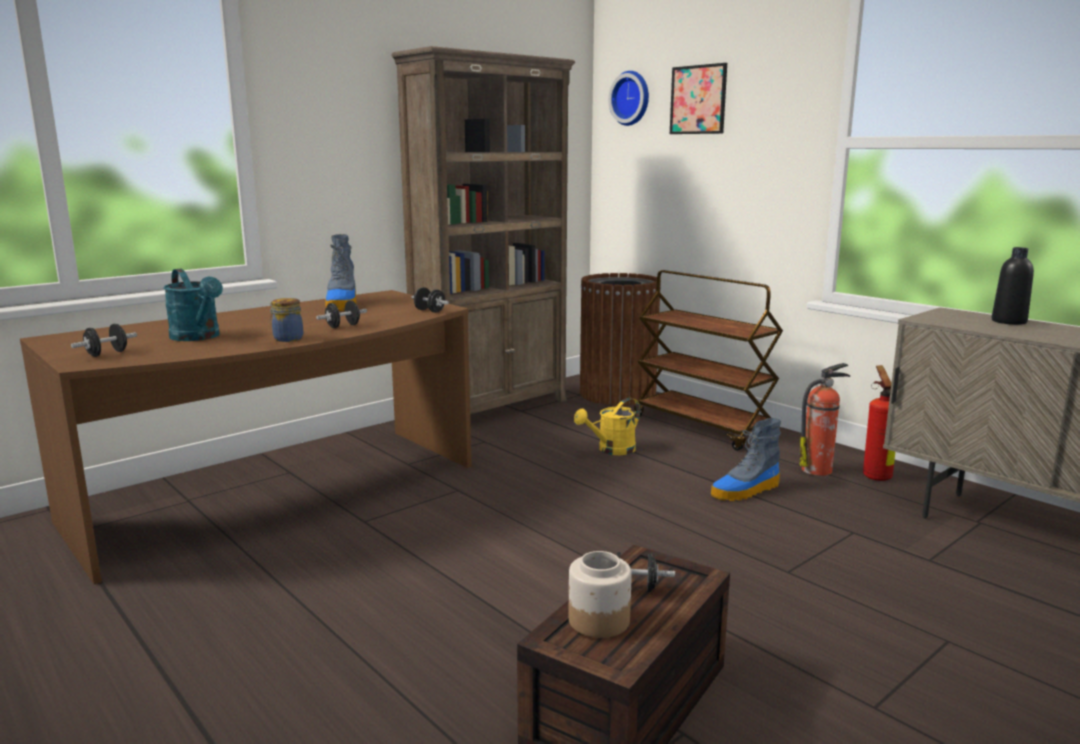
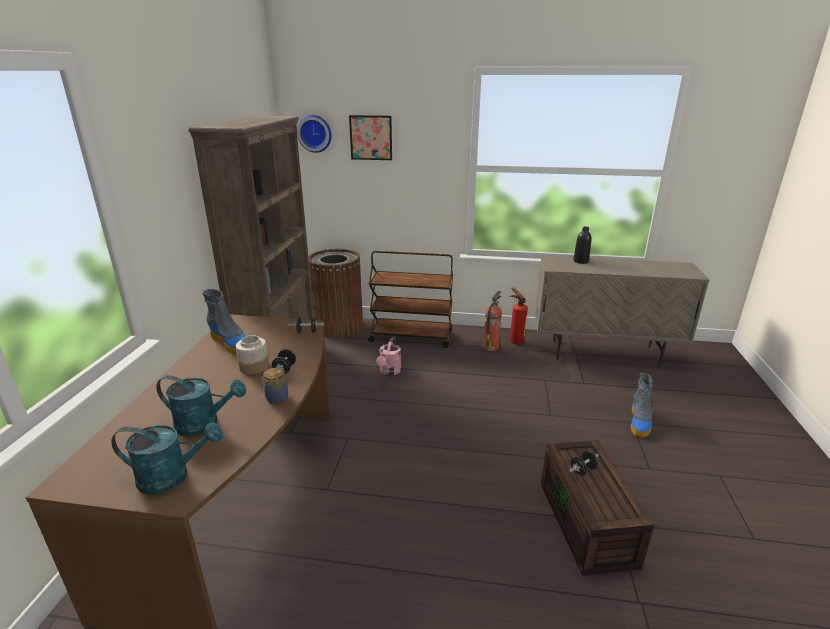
camera: 40 degrees left, 10 degrees up
black dumbbell [71,324,137,357] -> turquoise watering can [111,422,223,494]
jar [569,551,632,638] -> jar moved to [236,335,269,375]
yellow watering can [574,398,640,455] -> pink watering can [376,337,402,376]
boot [711,418,781,501] -> boot moved to [630,373,653,438]

